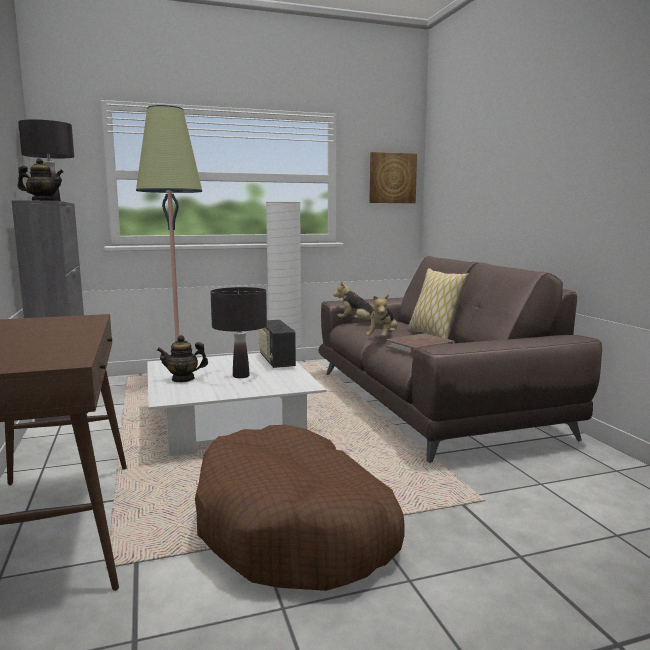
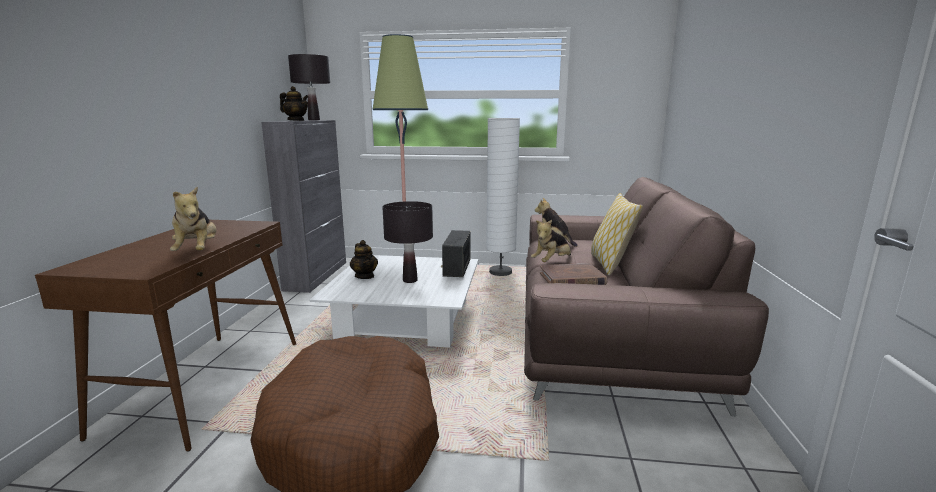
camera: 25 degrees right, 5 degrees up
teapot [157,335,208,382] -> teapot turned 135 degrees counterclockwise [350,240,378,279]
picture [369,152,417,203] -> none
none -> plush toy [170,187,216,251]

